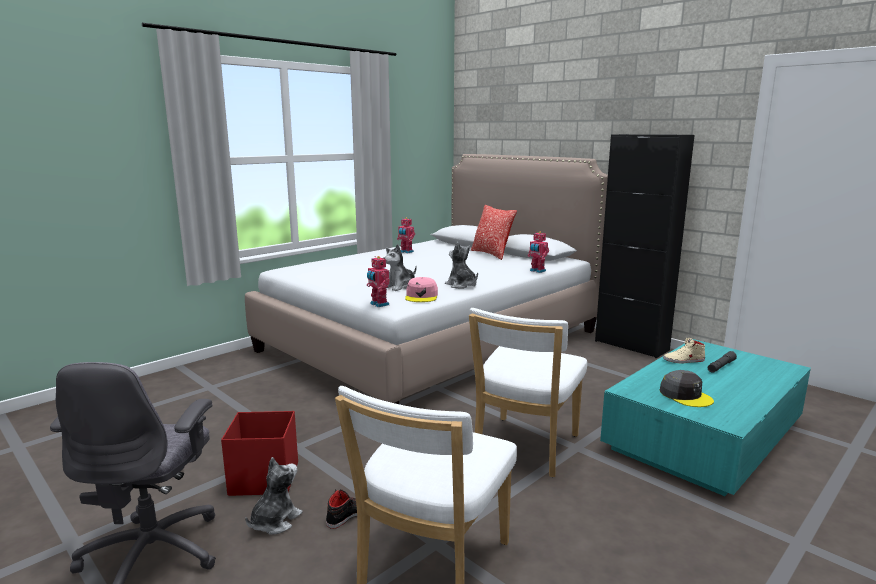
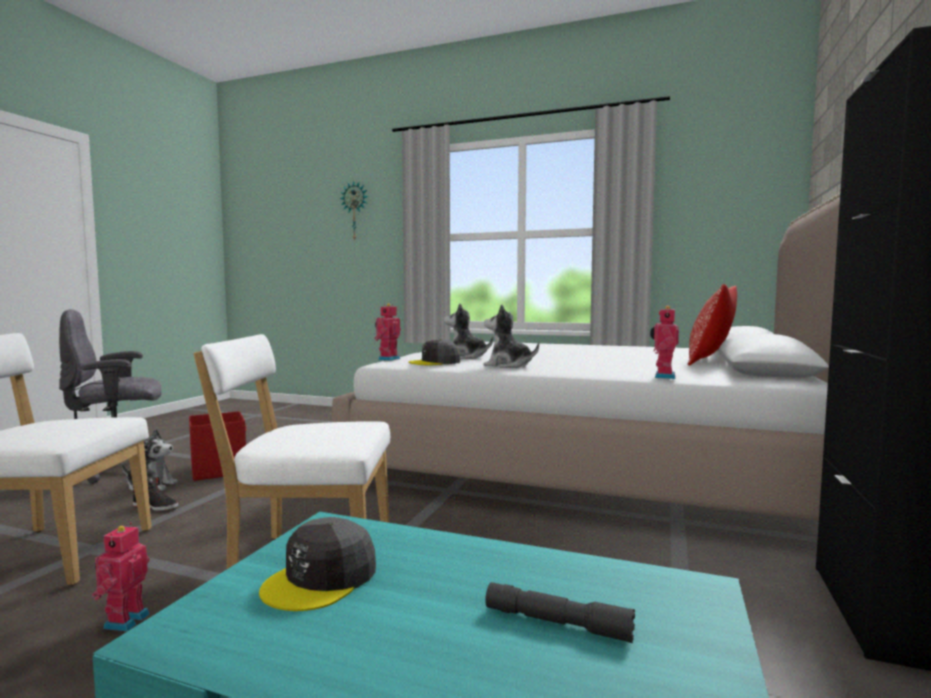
camera: 65 degrees right, 10 degrees down
toy robot [397,218,415,253] -> toy robot moved to [92,522,150,631]
pink cap [405,277,438,302] -> grey cap [408,339,460,366]
plush toy [445,242,478,289] -> plush toy turned 90 degrees counterclockwise [483,304,539,368]
beige shoe [663,338,705,363] -> none
none -> wall clock [340,181,368,240]

